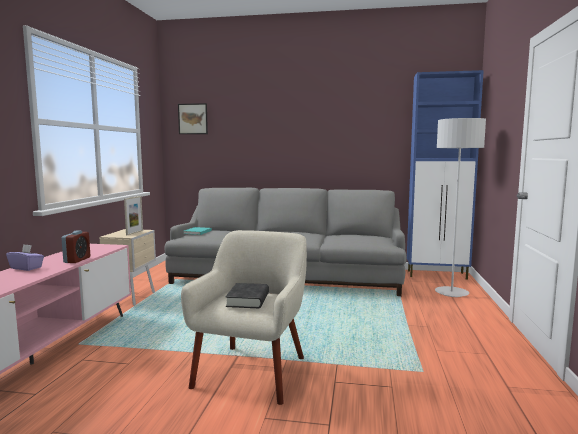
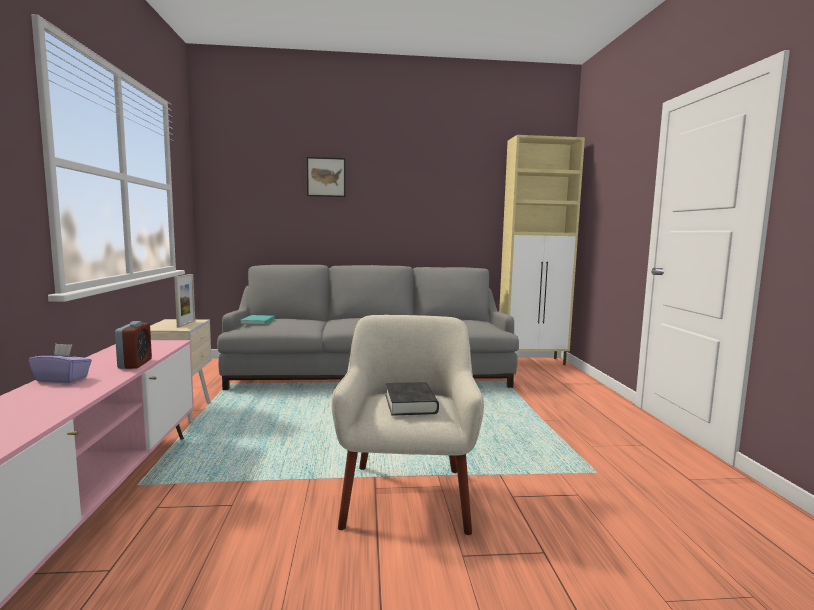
camera: 15 degrees left, 0 degrees up
picture [178,103,208,134] -> picture moved to [307,157,345,197]
blue cabinet [407,70,484,280] -> beige cabinet [499,135,585,365]
grey floor lamp [435,118,486,297] -> none

